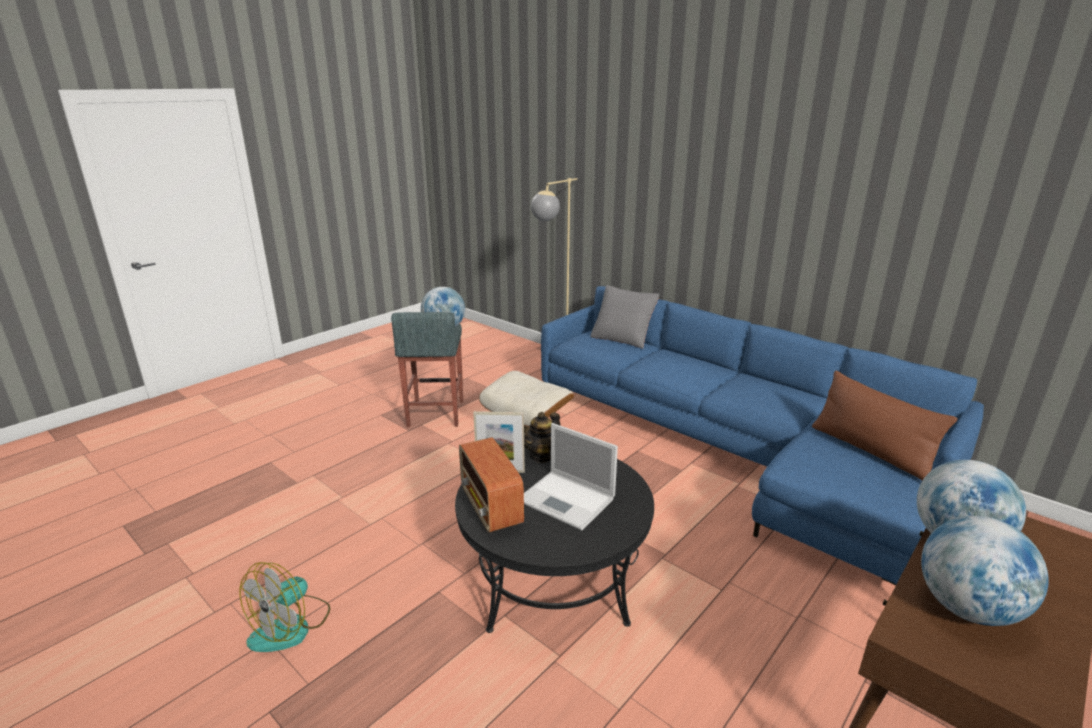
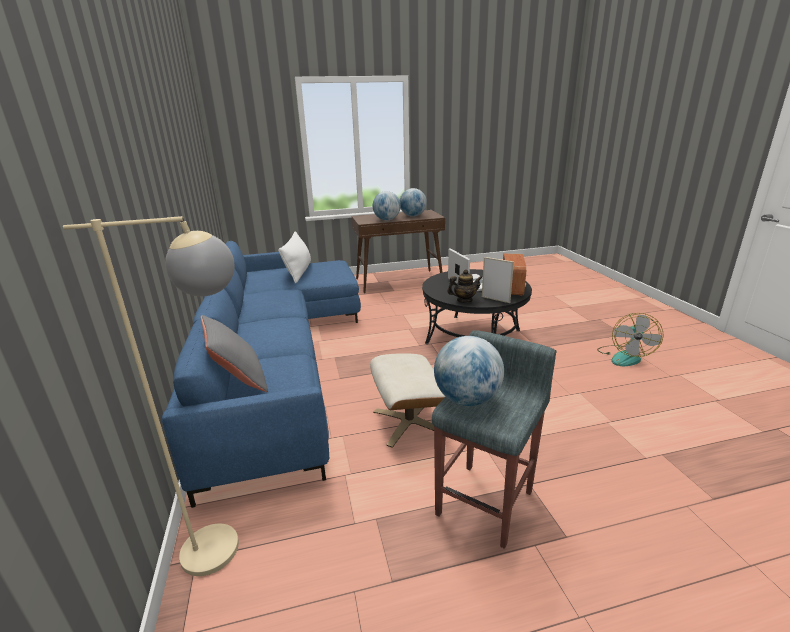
camera: 145 degrees left, 0 degrees up
fan [240,562,330,652] -> fan turned 135 degrees clockwise [597,313,663,366]
brown pillow [812,371,958,480] -> white pillow [278,231,311,283]

